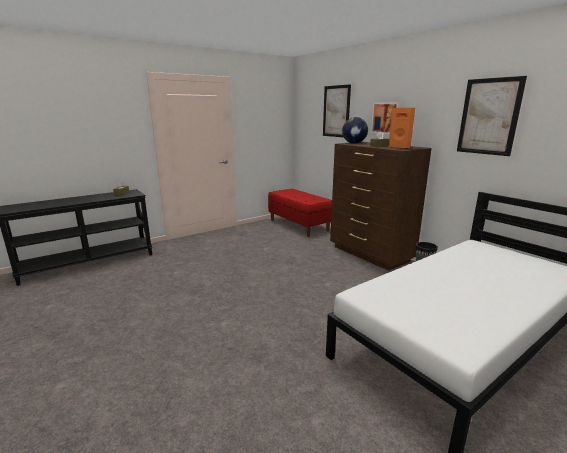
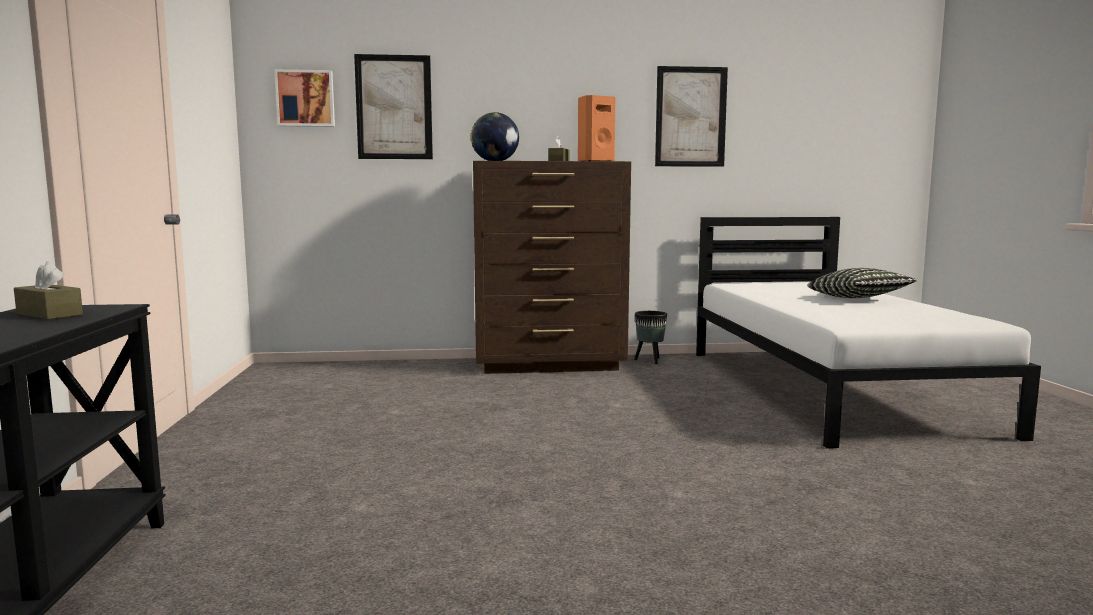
camera: 60 degrees left, 10 degrees down
red bench [268,189,332,237] -> none
picture [371,102,400,134] -> picture moved to [274,69,335,127]
none -> pillow [808,268,917,298]

